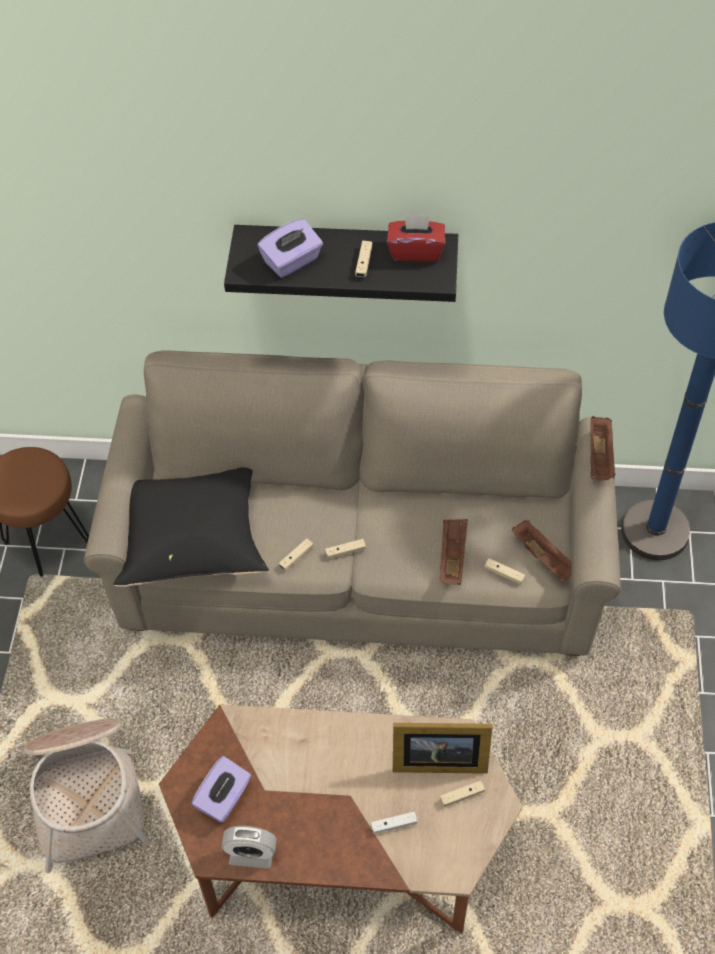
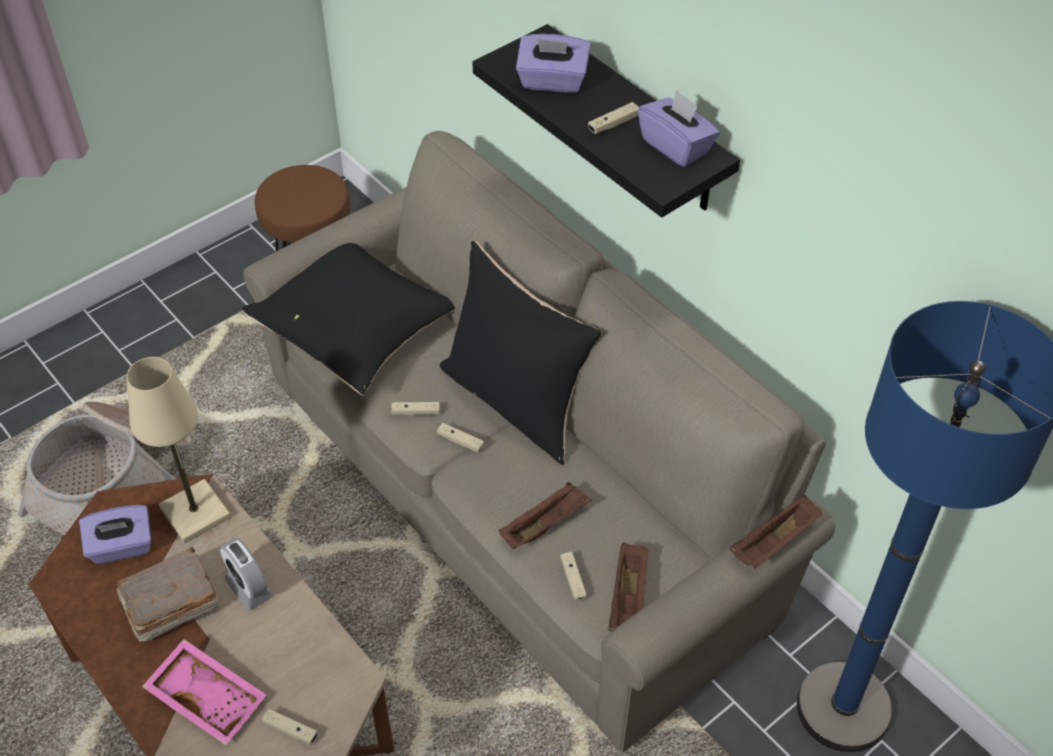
camera: 45 degrees right, 5 degrees down
alarm clock [222,826,277,869] -> alarm clock moved to [220,538,274,611]
white game controller [371,812,417,834] -> pink tray [142,639,266,745]
red tissue box [387,214,445,262] -> purple tissue box [638,90,720,167]
picture frame [393,723,493,774] -> none
none -> brown book [116,547,219,642]
none -> beige table lamp [126,357,231,544]
none -> black pillow [440,241,602,465]

